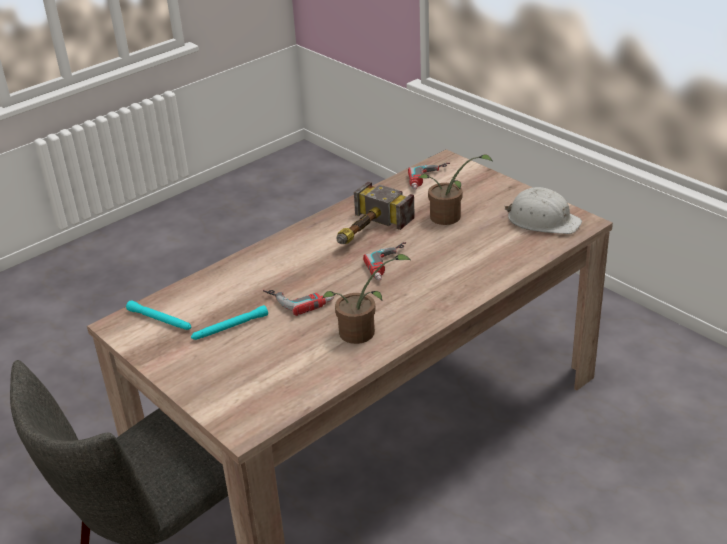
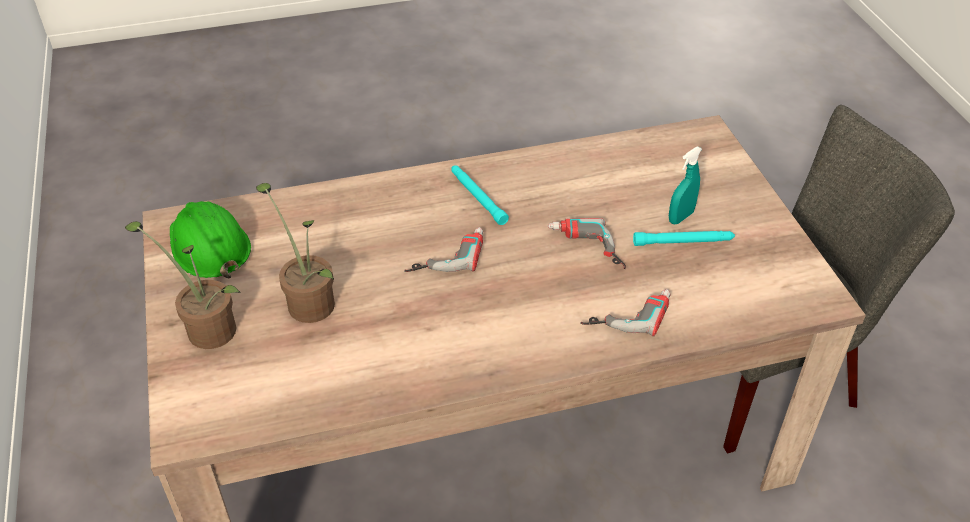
camera: 155 degrees left, 10 degrees up
turquoise flashlight [126,300,191,330] -> turquoise flashlight moved to [451,165,509,225]
potted plant [323,254,411,344] -> potted plant moved to [125,221,240,349]
hammer [337,181,415,244] -> none
power drill [408,163,450,190] -> power drill moved to [580,289,670,336]
white hard hat [504,187,582,234] -> green hard hat [170,201,251,278]
none -> turquoise spray bottle [669,146,702,225]

